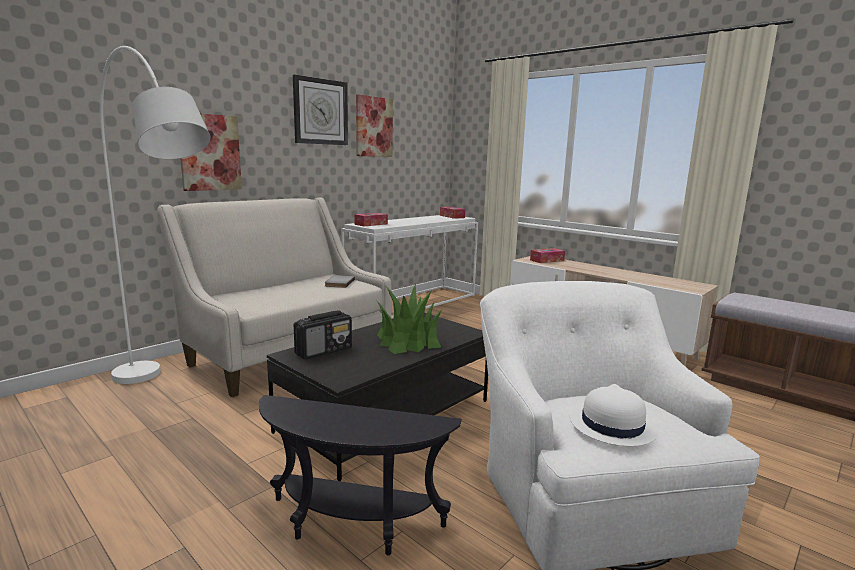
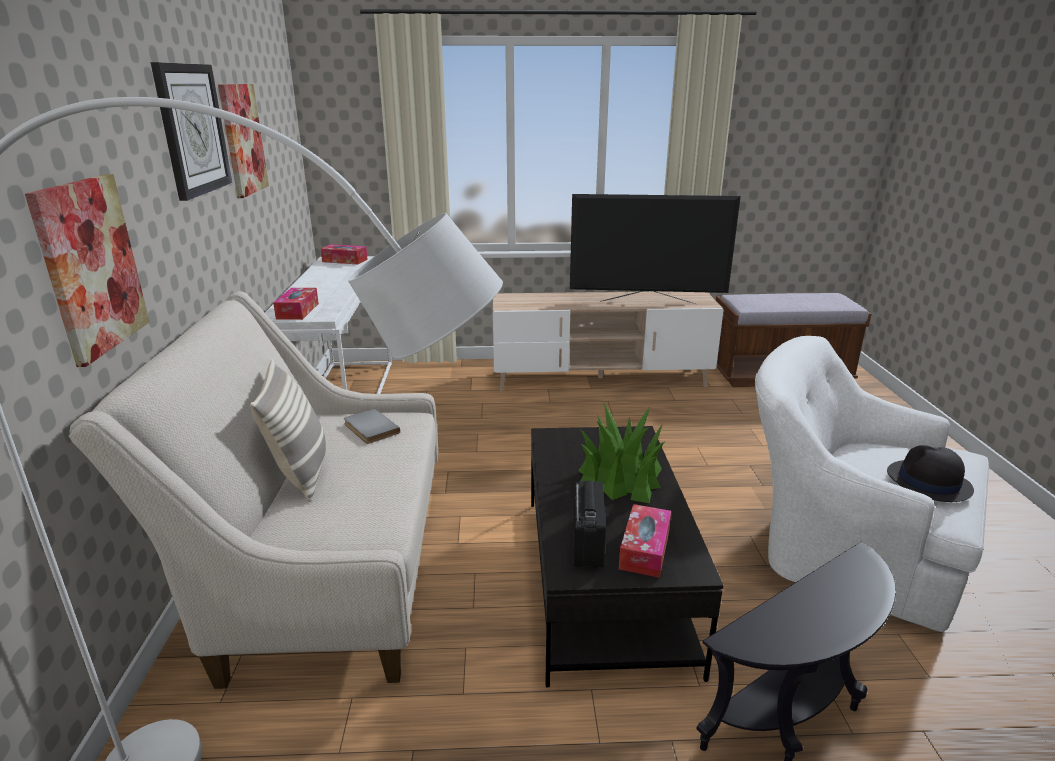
camera: 45 degrees left, 10 degrees up
tissue box [530,248,565,263] -> tissue box moved to [619,504,671,578]
white hat [570,384,657,446] -> black hat [887,445,974,502]
none -> pillow [250,359,326,502]
none -> television [570,194,741,304]

